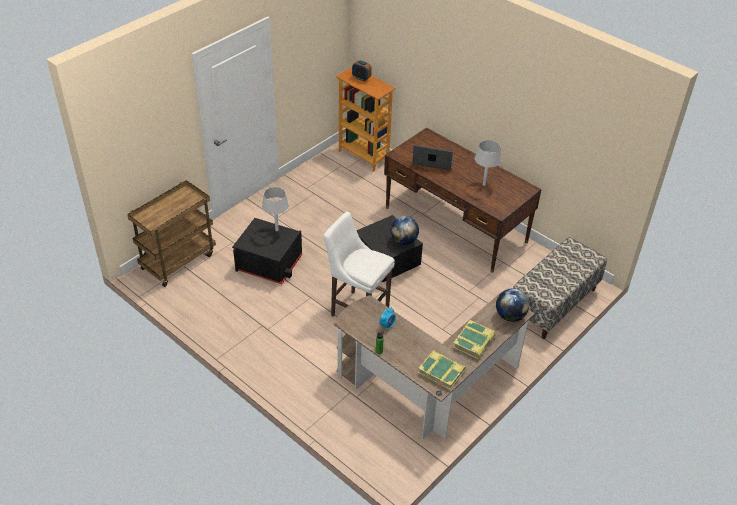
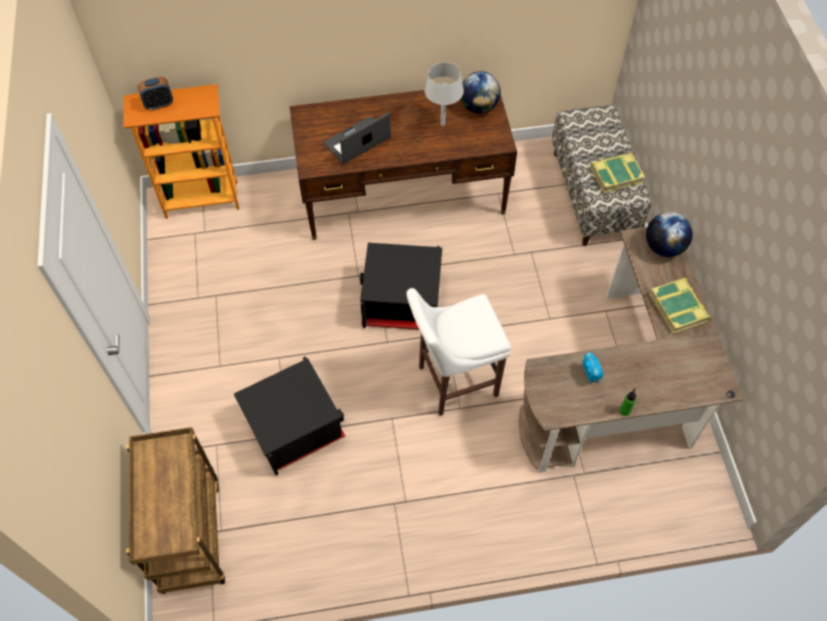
camera: 50 degrees left, 15 degrees up
grey table lamp [262,187,289,231] -> none
globe [390,216,419,245] -> globe moved to [461,71,501,113]
book [418,350,466,390] -> book moved to [590,152,645,193]

